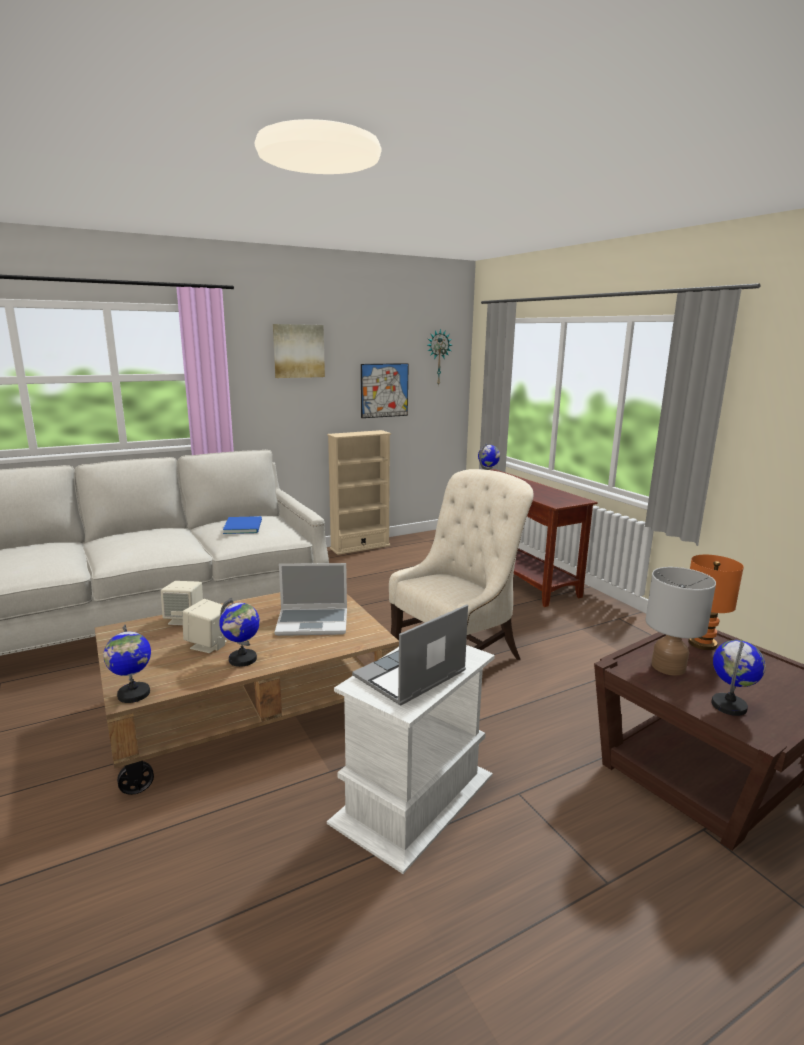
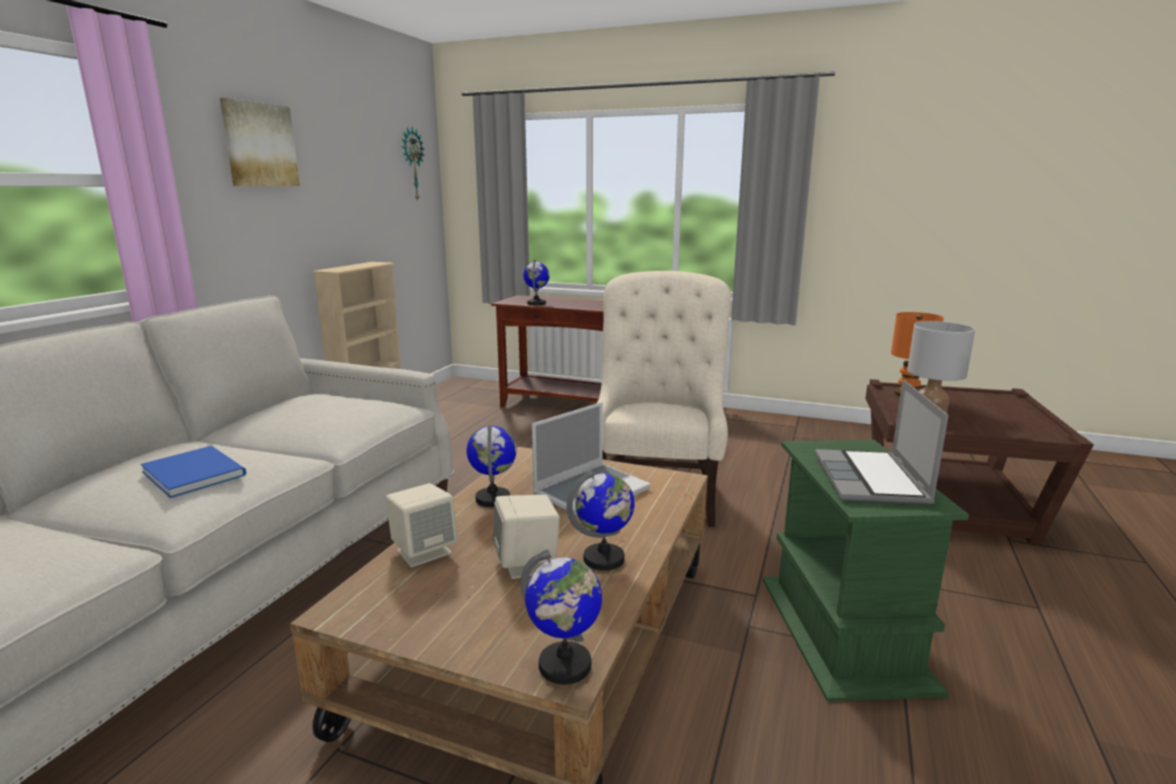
camera: 40 degrees left, 0 degrees up
blue book [223,516,262,534] -> blue book moved to [141,446,246,498]
white side table [327,645,495,874] -> green side table [763,440,969,702]
picture [361,363,409,418] -> none
globe [711,640,766,716] -> globe moved to [467,425,517,507]

